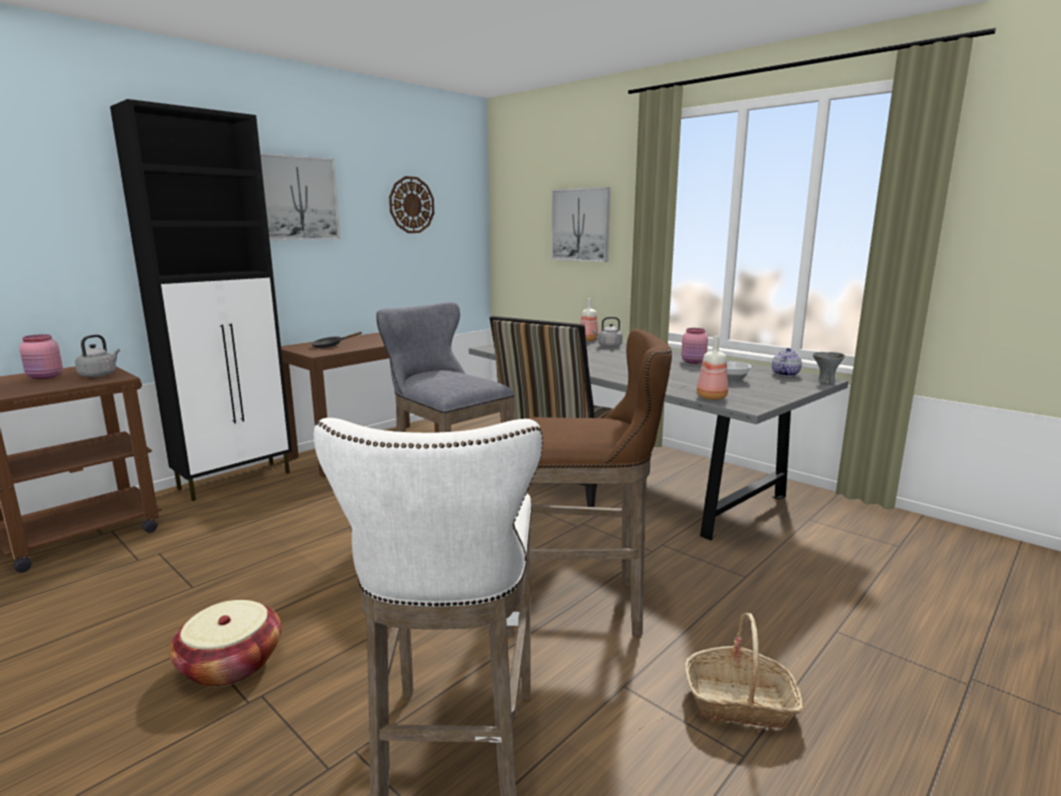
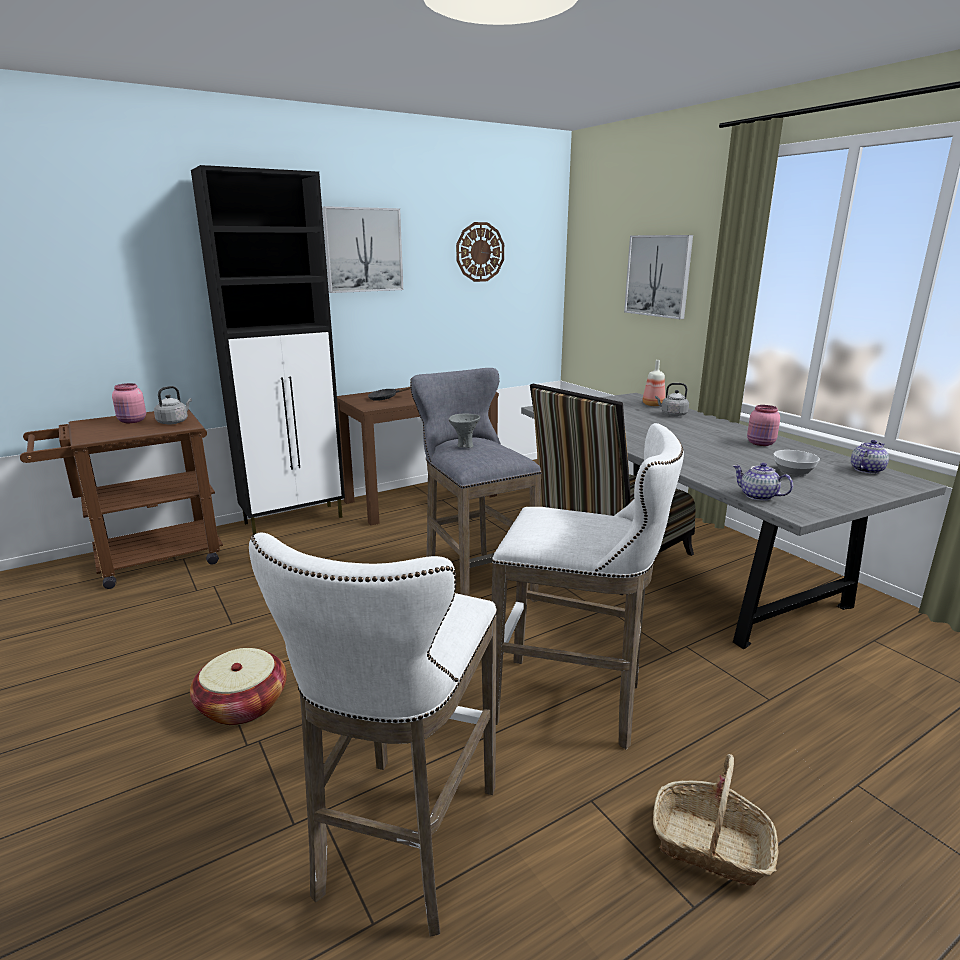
camera: 15 degrees right, 5 degrees up
brown stool [507,329,672,637] -> white stool [491,423,684,749]
bottle [697,336,728,400] -> teapot [732,463,793,501]
grey bowl [813,352,845,383] -> grey bowl moved to [449,413,480,448]

